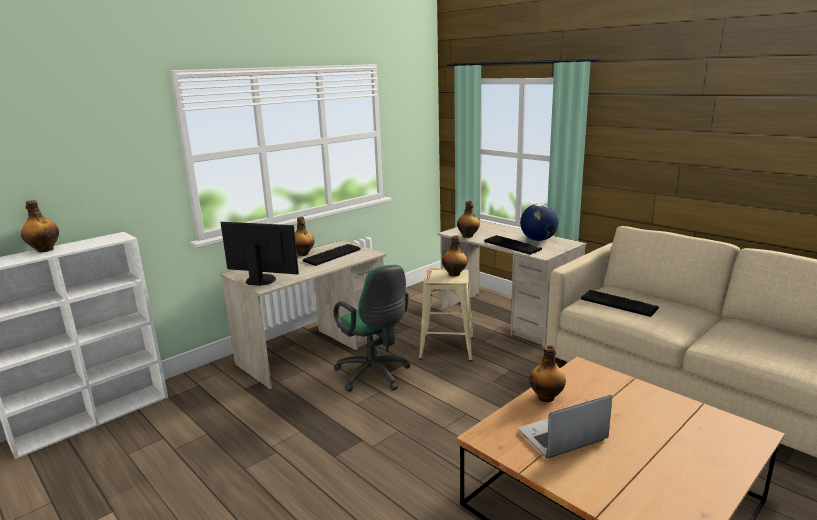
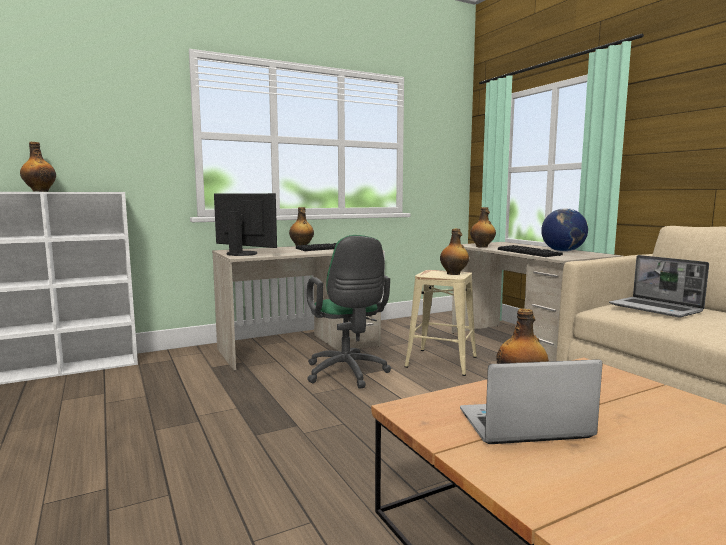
camera: 15 degrees right, 10 degrees down
keyboard [581,290,659,317] -> laptop [609,255,709,317]

